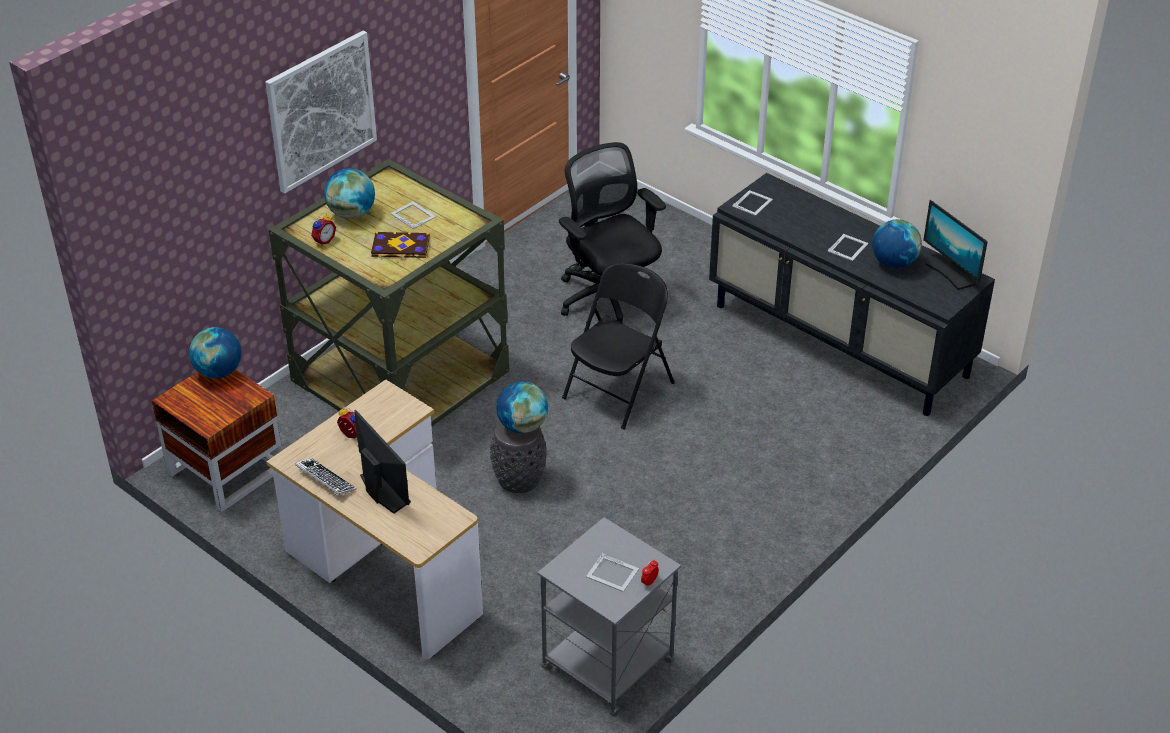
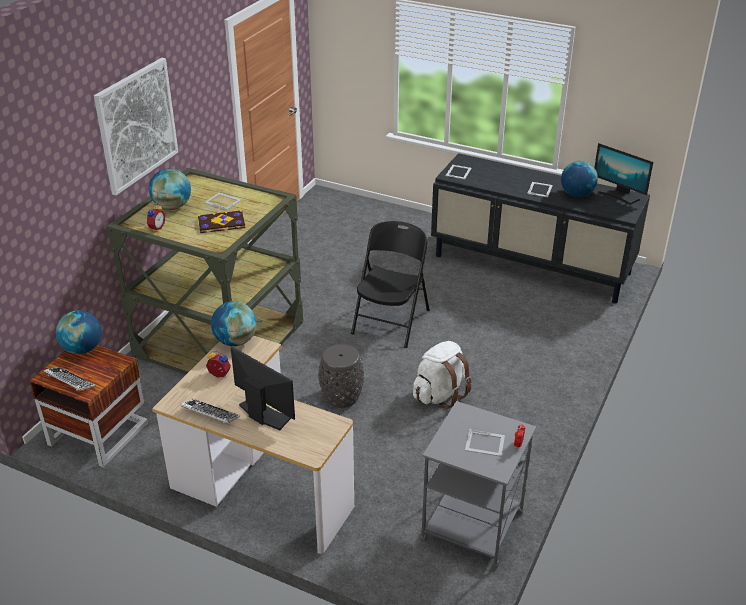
camera: 15 degrees left, 5 degrees down
globe [496,382,548,433] -> globe moved to [211,301,257,346]
black office chair [559,142,666,323] -> none
none -> keyboard [44,366,95,391]
none -> white backpack [413,341,472,409]

